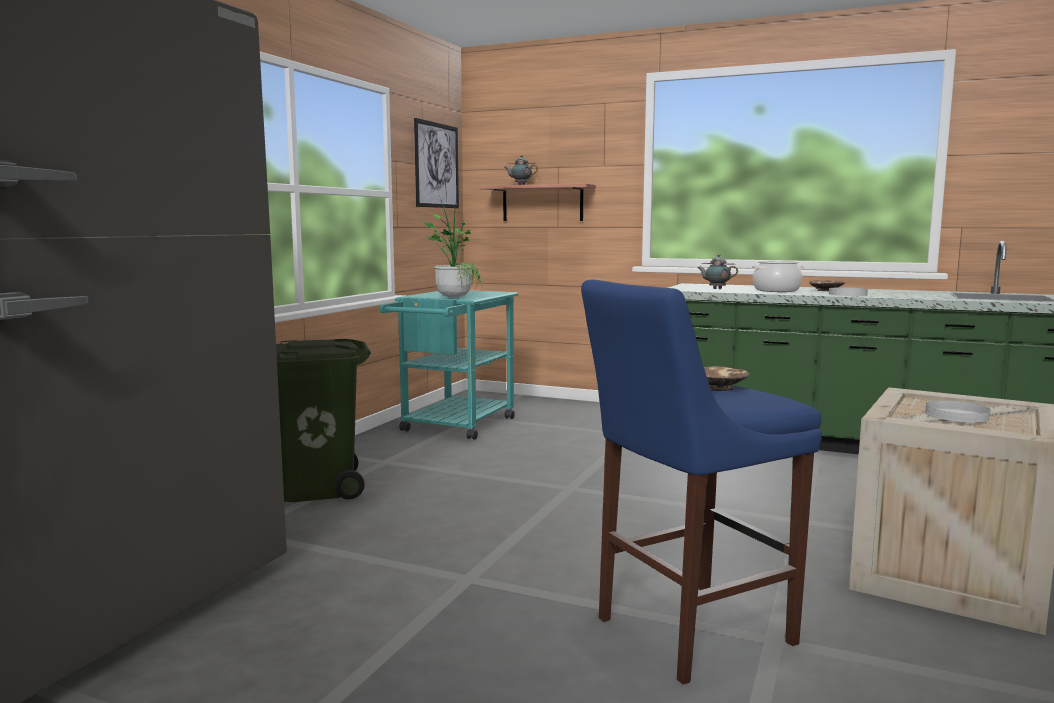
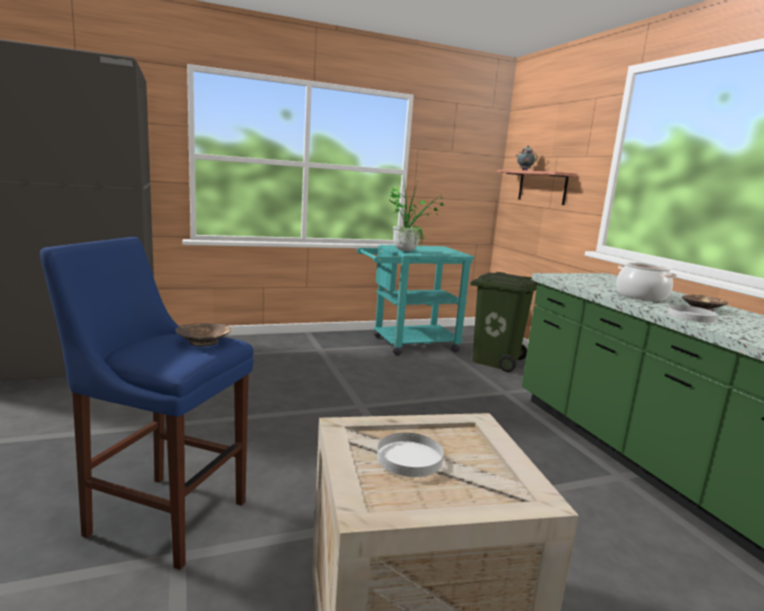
camera: 45 degrees right, 5 degrees up
green trash can [276,339,371,502] -> green trash can moved to [470,272,537,372]
picture [414,118,459,208] -> none
teapot [697,254,738,289] -> none

